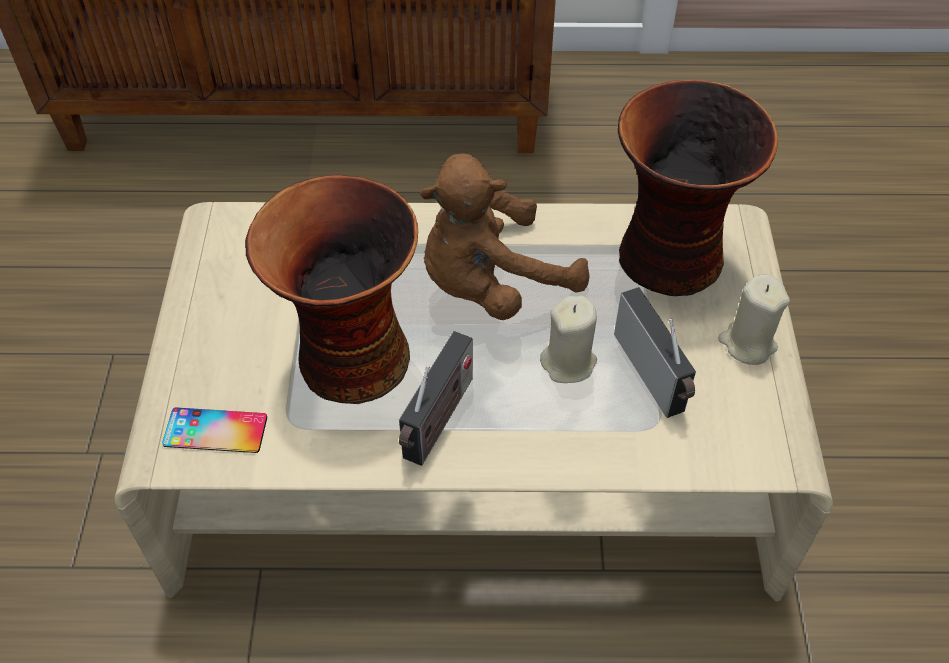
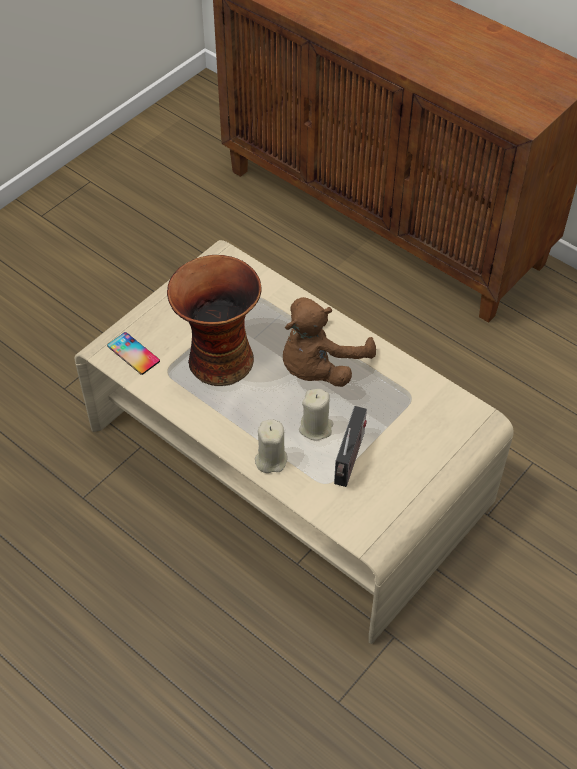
camera: 40 degrees right, 0 degrees up
radio [399,331,473,466] -> none
brown plush toy [420,153,590,320] -> brown plush toy turned 60 degrees counterclockwise [283,297,376,387]
vase [618,80,778,296] -> none
beige candle [718,274,790,365] -> beige candle moved to [255,419,287,473]

